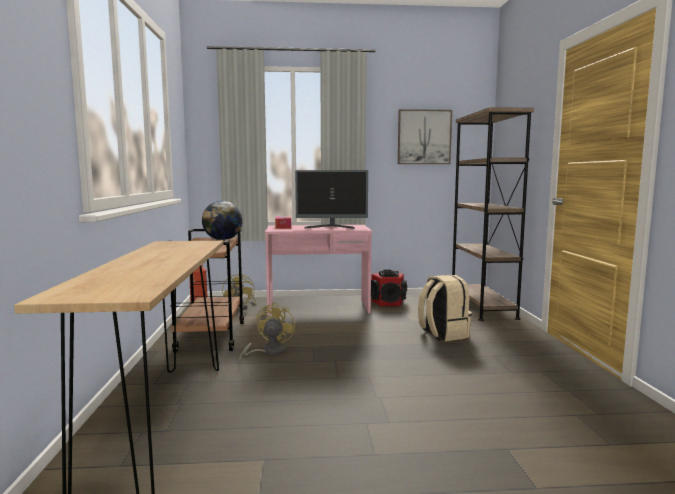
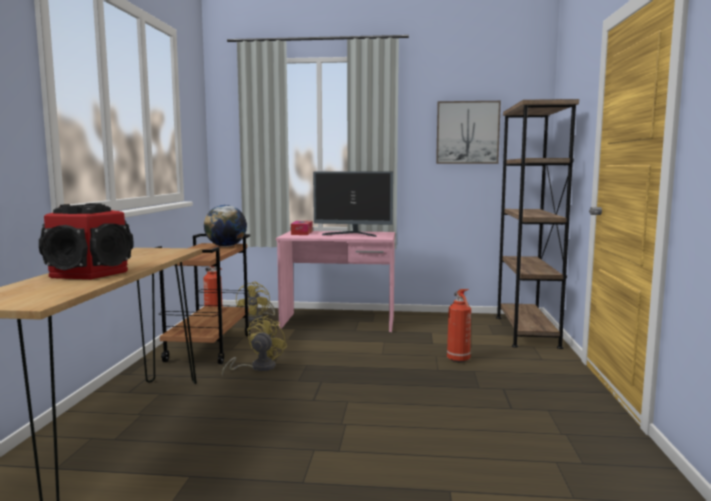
camera: 10 degrees right, 0 degrees up
speaker [371,270,407,306] -> speaker moved to [39,203,134,279]
beige backpack [418,275,472,341] -> fire extinguisher [447,289,471,362]

